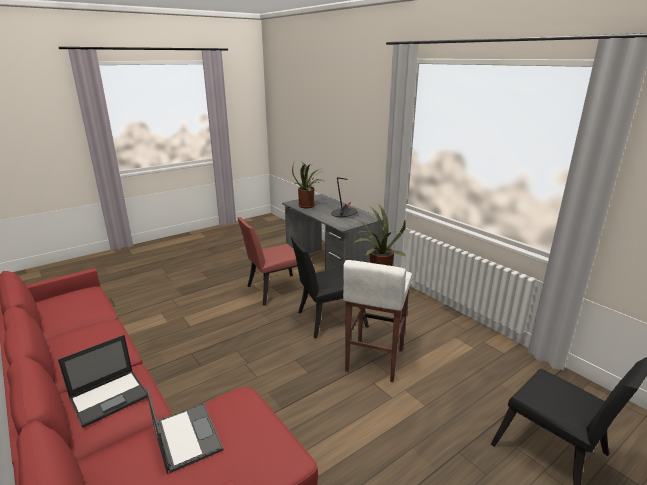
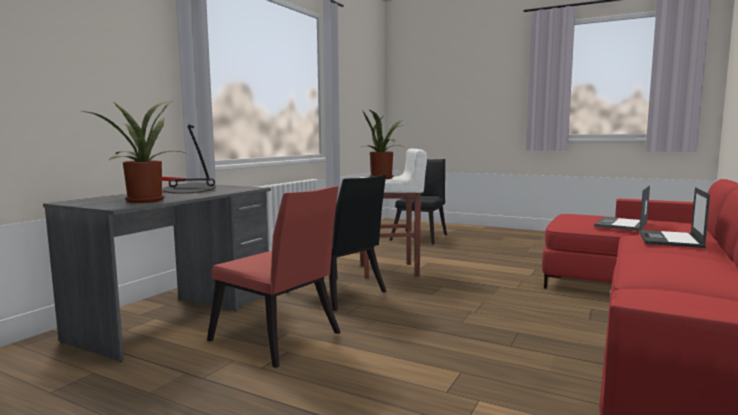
camera: 115 degrees left, 15 degrees down
laptop [58,335,148,428] -> laptop turned 90 degrees counterclockwise [639,187,710,248]

